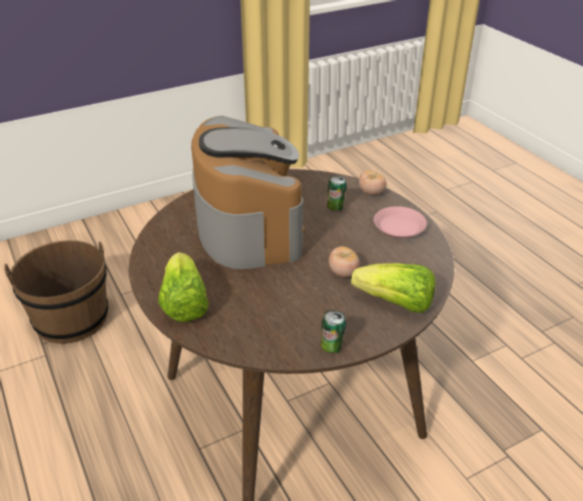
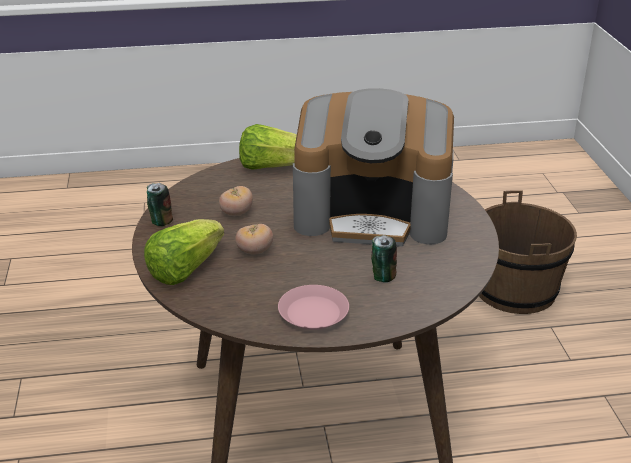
camera: 110 degrees right, 5 degrees down
tomato [359,170,386,195] -> tomato moved to [219,186,253,216]

